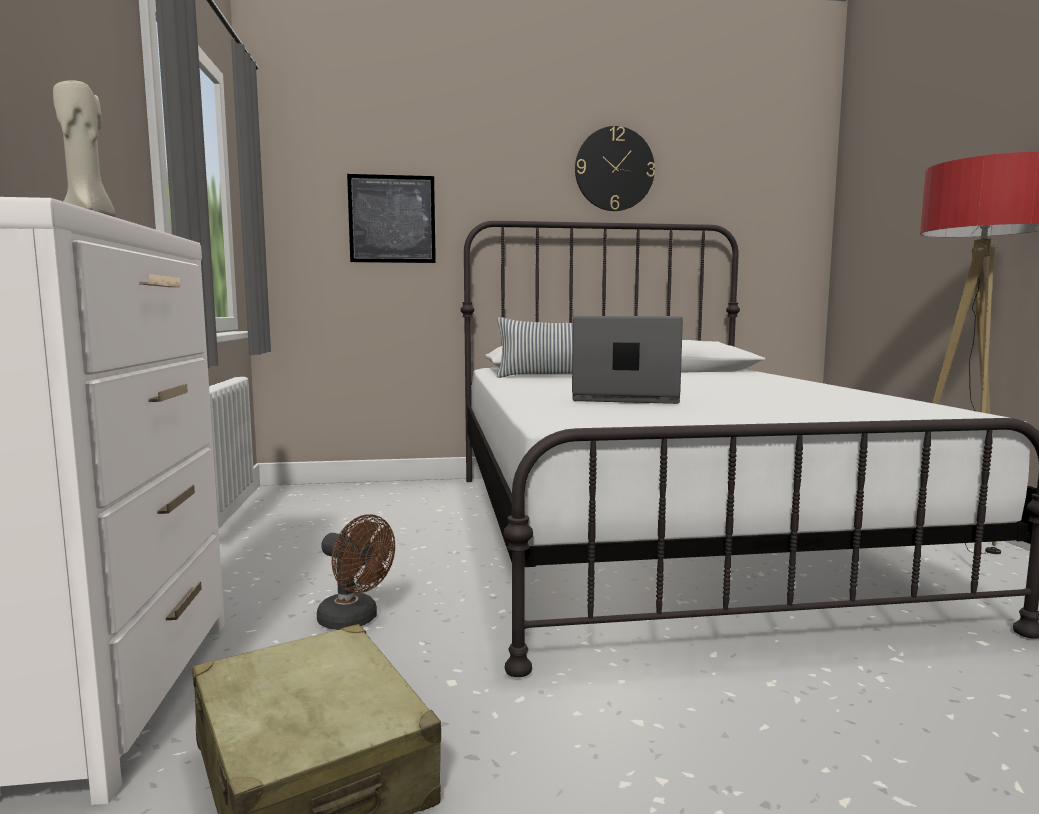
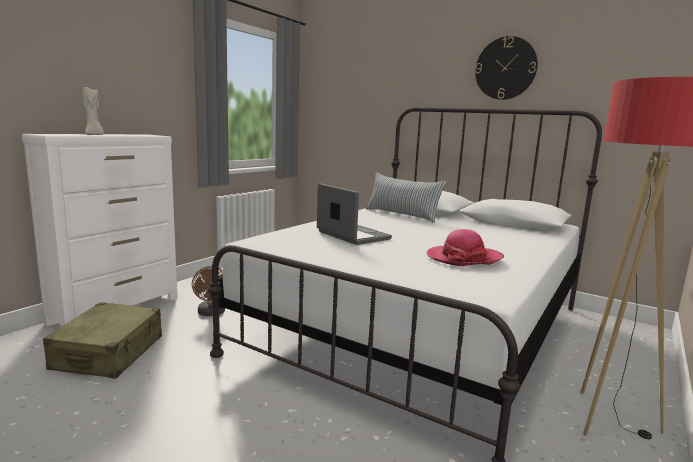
camera: 40 degrees right, 5 degrees up
picture [347,174,436,263] -> none
none -> hat [427,229,504,266]

